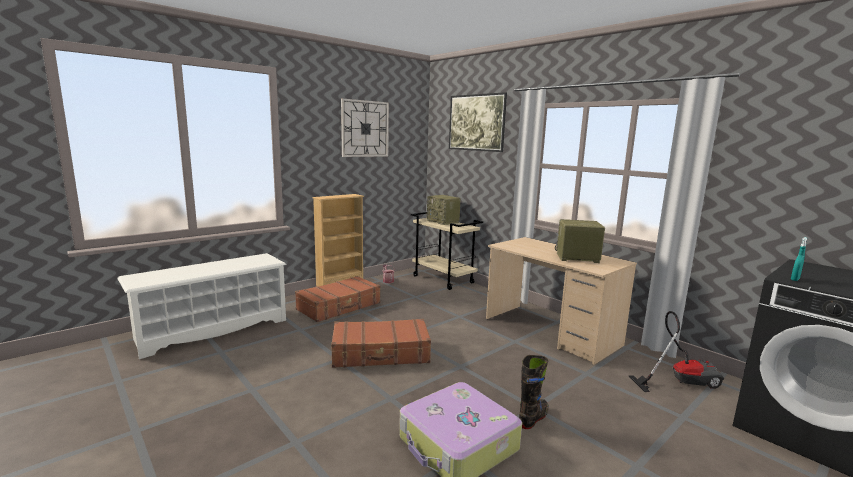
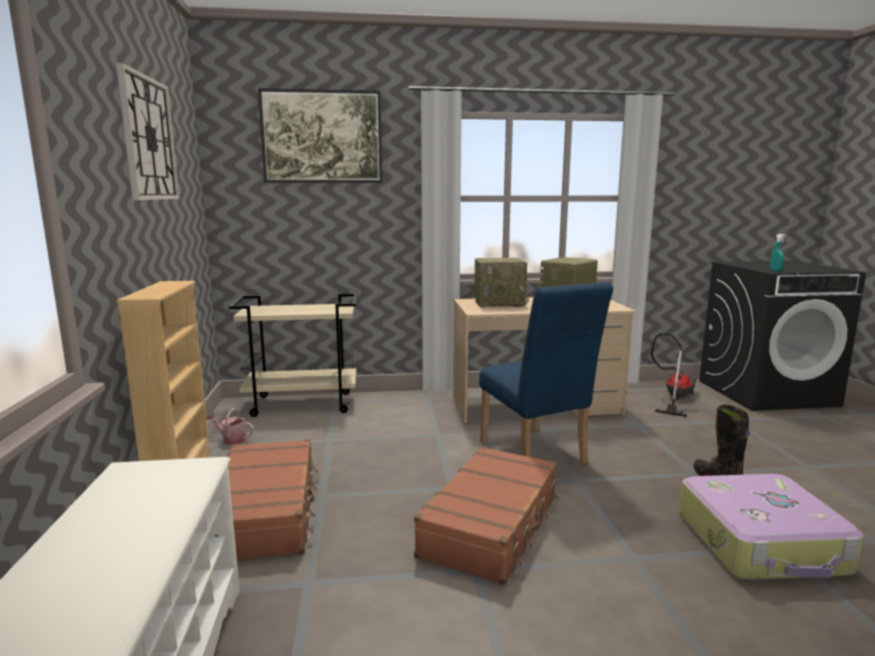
camera: 55 degrees left, 0 degrees up
radio [427,195,461,225] -> radio moved to [474,258,529,307]
none -> blue chair [479,282,613,464]

